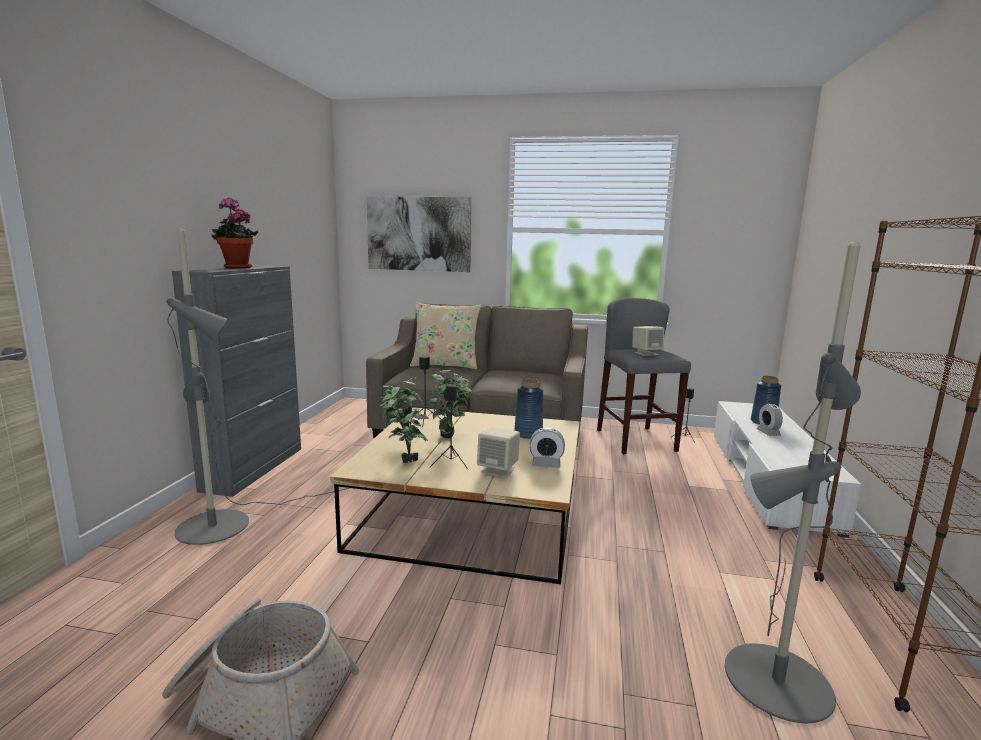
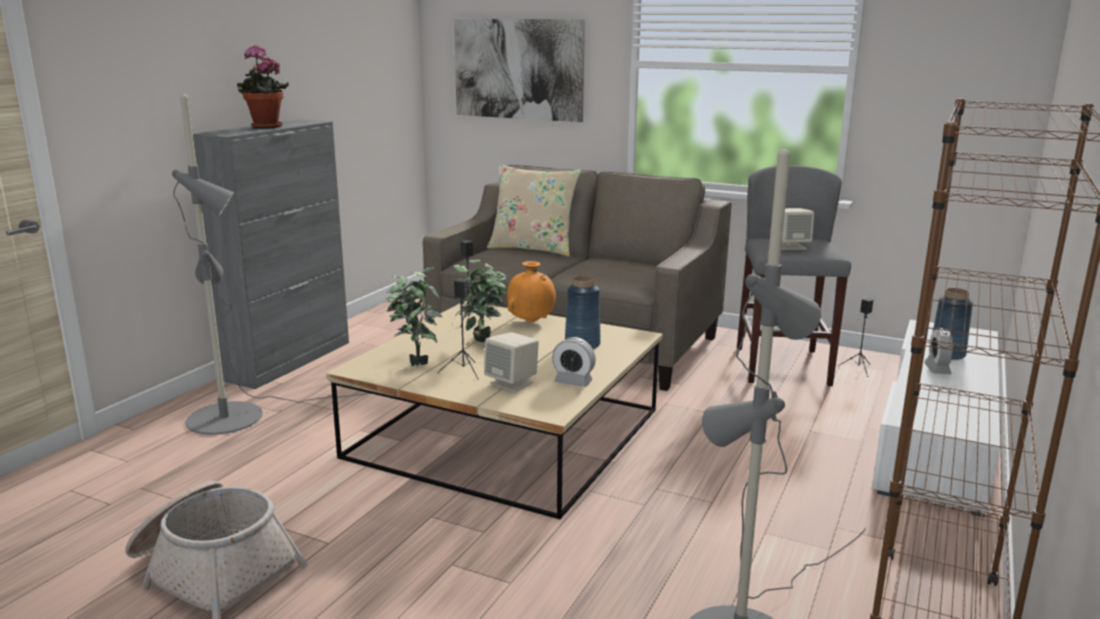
camera: 15 degrees right, 5 degrees up
none -> orange vase [507,261,556,323]

